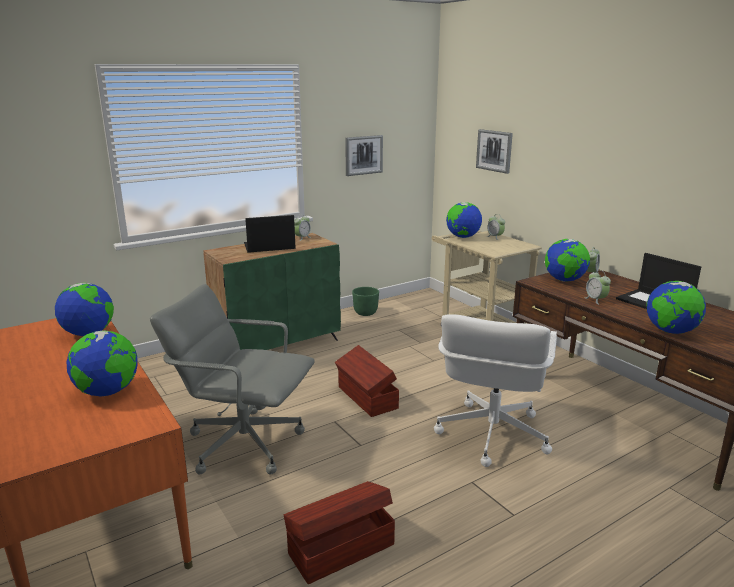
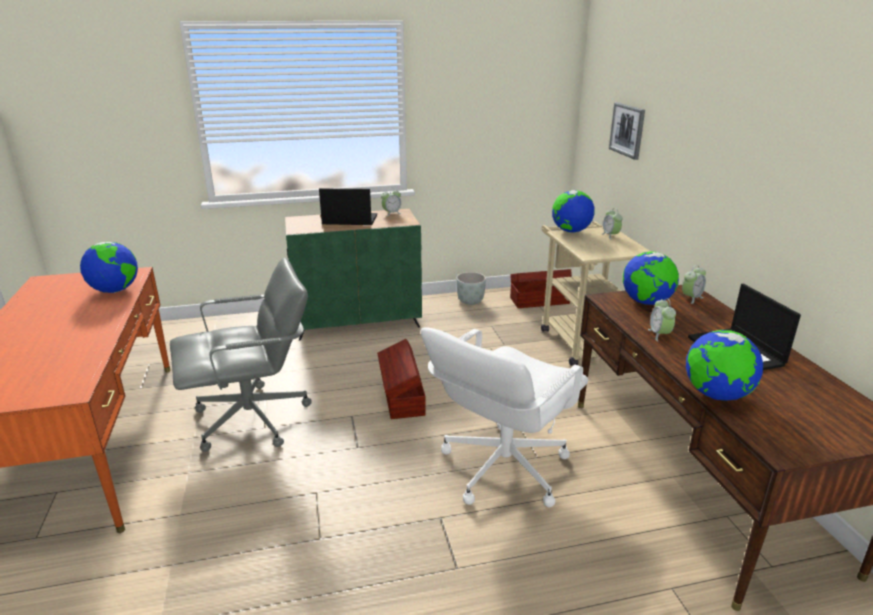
camera: 20 degrees right, 5 degrees up
globe [66,330,138,397] -> none
grey office chair [150,284,315,475] -> grey office chair turned 120 degrees clockwise [170,258,312,452]
brown storage box [284,481,395,584] -> brown storage box moved to [510,269,572,308]
picture [345,135,383,176] -> none
green planter [352,287,379,316] -> grey planter [456,272,486,305]

